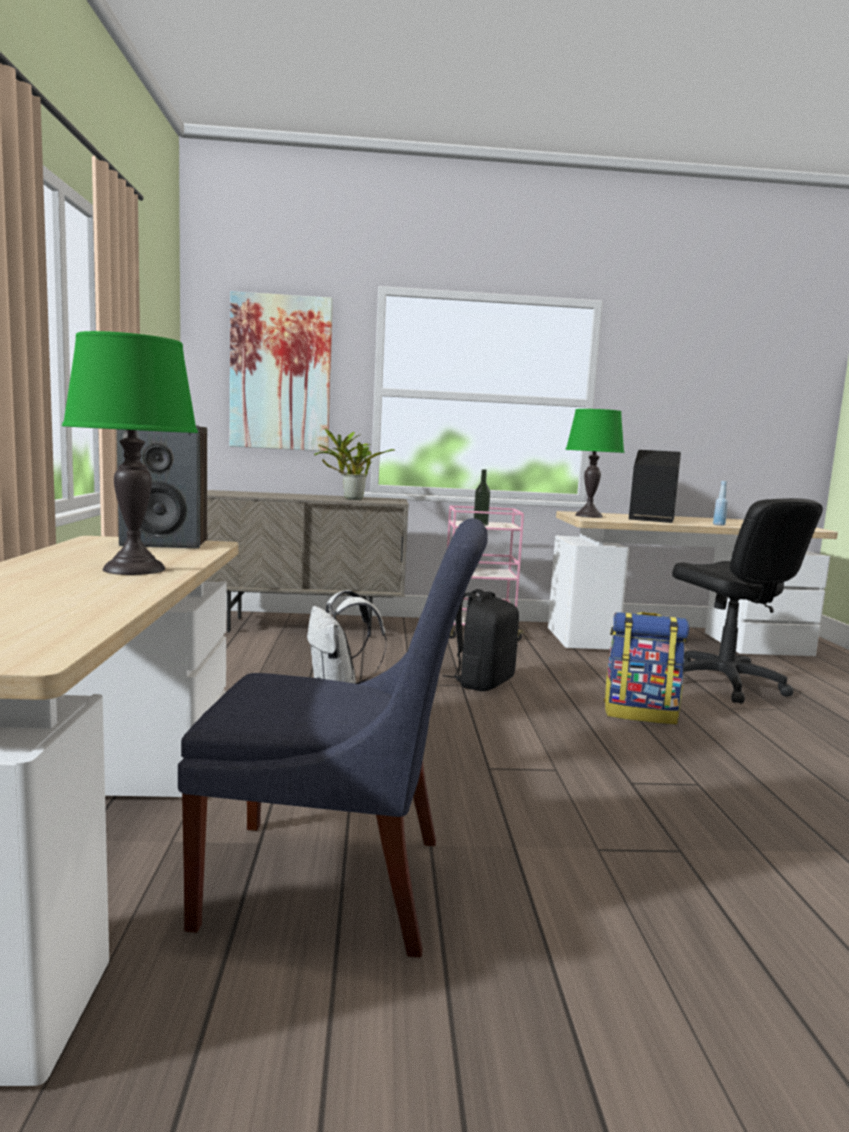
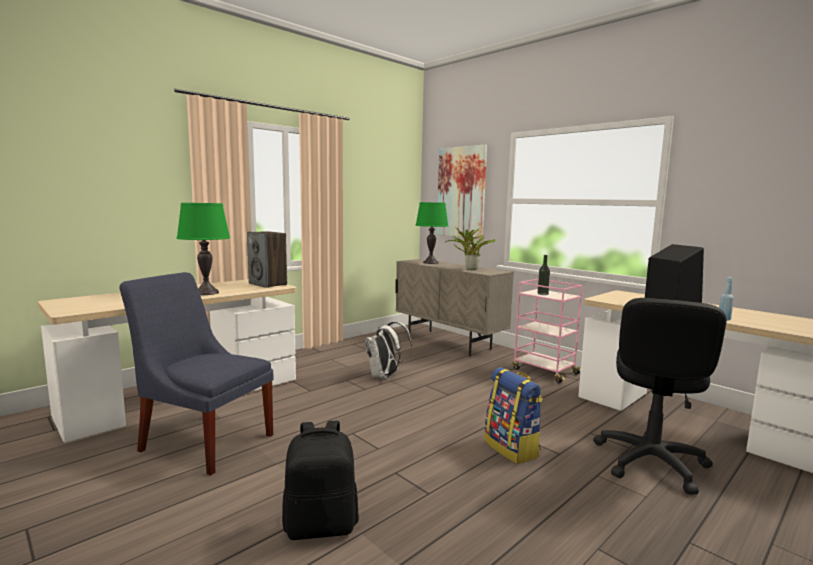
camera: 50 degrees right, 0 degrees up
blue chair [178,518,488,958] -> blue chair turned 150 degrees clockwise [119,272,274,475]
black backpack [443,589,519,691] -> black backpack moved to [282,421,359,540]
green table lamp [565,409,625,518] -> green table lamp moved to [415,202,448,264]

